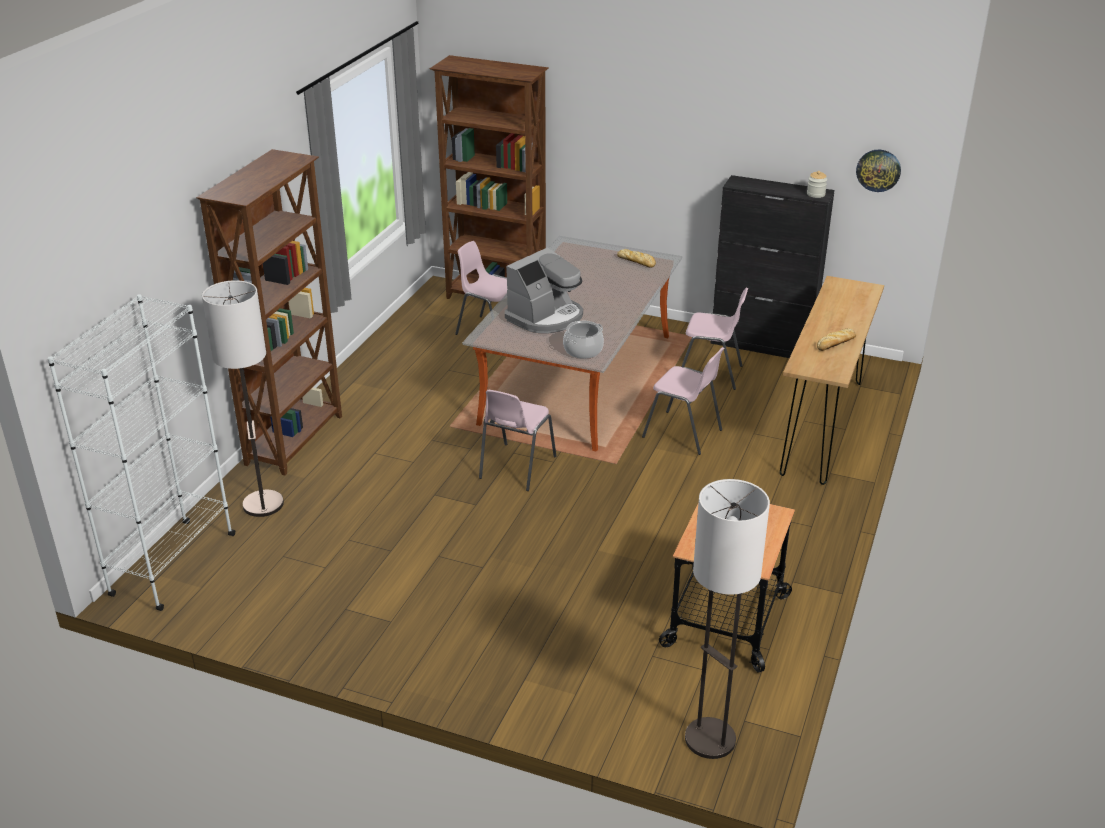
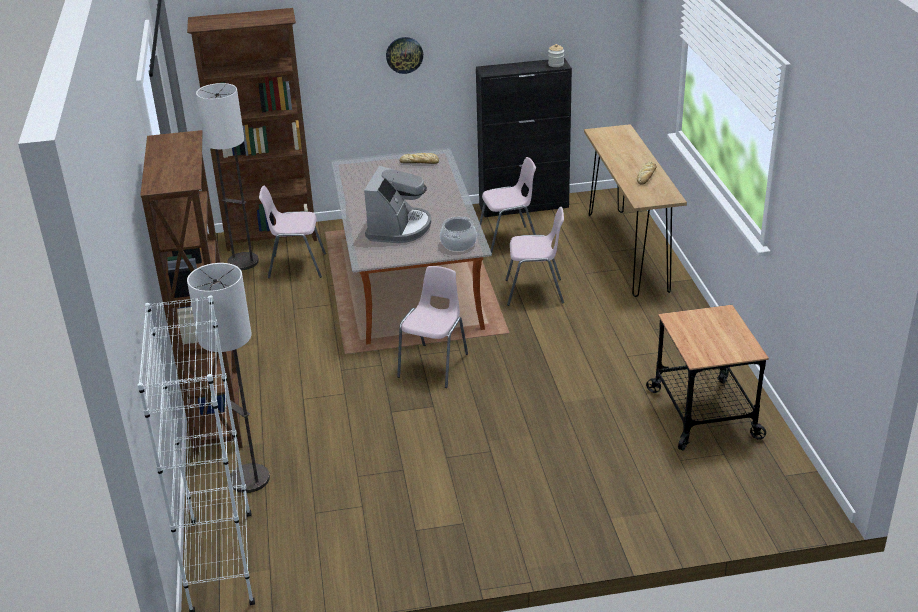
camera: 30 degrees left, 0 degrees up
pink chair [479,390,557,491] -> pink chair turned 150 degrees counterclockwise [397,266,468,388]
floor lamp [685,479,770,759] -> floor lamp moved to [196,83,259,270]
wall clock [856,150,901,192] -> wall clock moved to [386,37,423,74]

